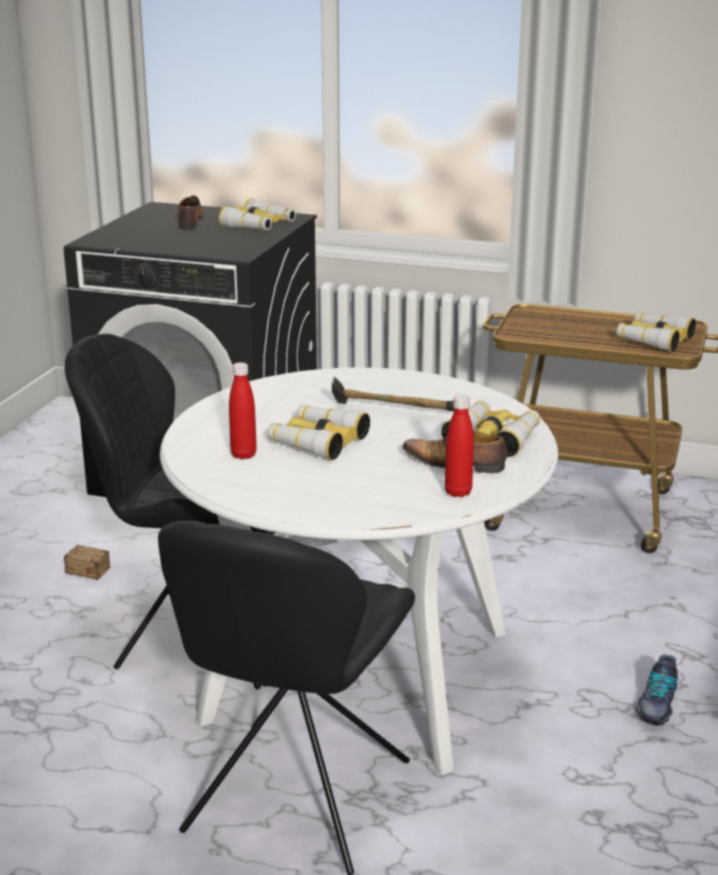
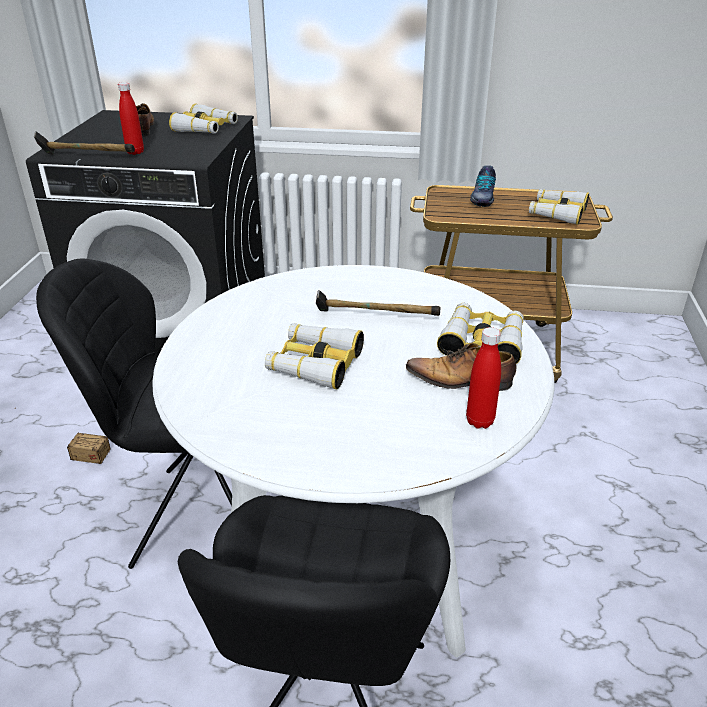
camera: 10 degrees left, 10 degrees up
red bottle [229,362,257,459] -> red bottle moved to [118,82,144,155]
shoe [635,655,678,726] -> shoe moved to [470,165,496,207]
none -> hammer [34,131,135,154]

